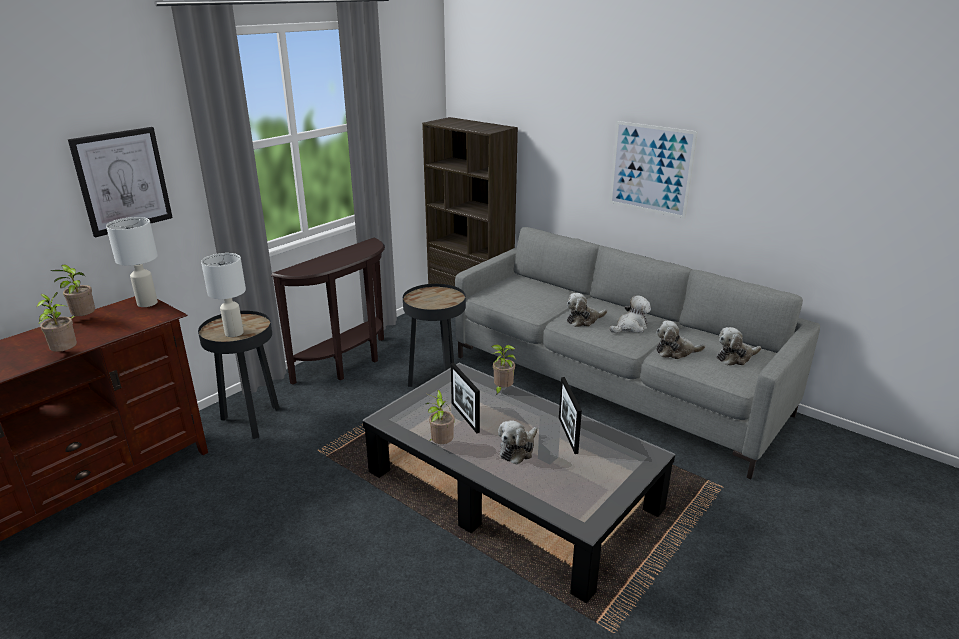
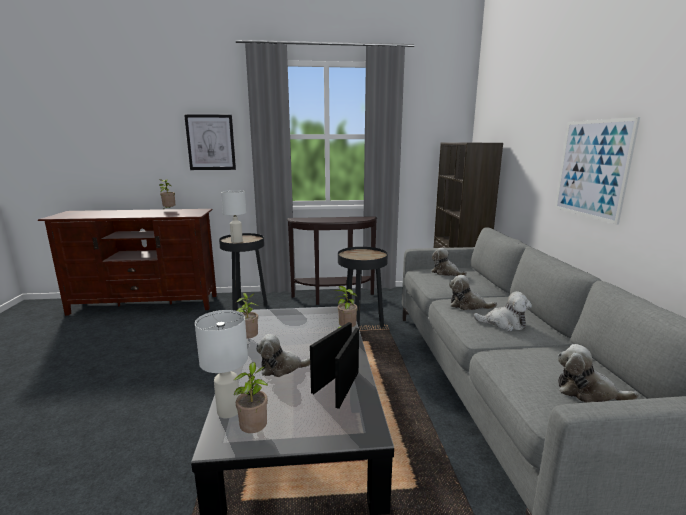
camera: 45 degrees right, 10 degrees down
potted plant [36,292,77,352] -> potted plant moved to [234,362,268,433]
white table lamp [106,217,158,307] -> white table lamp moved to [195,310,248,418]
picture frame [451,363,480,433] -> picture frame moved to [335,328,359,409]
plush toy [656,321,706,359] -> plush toy moved to [431,248,467,276]

